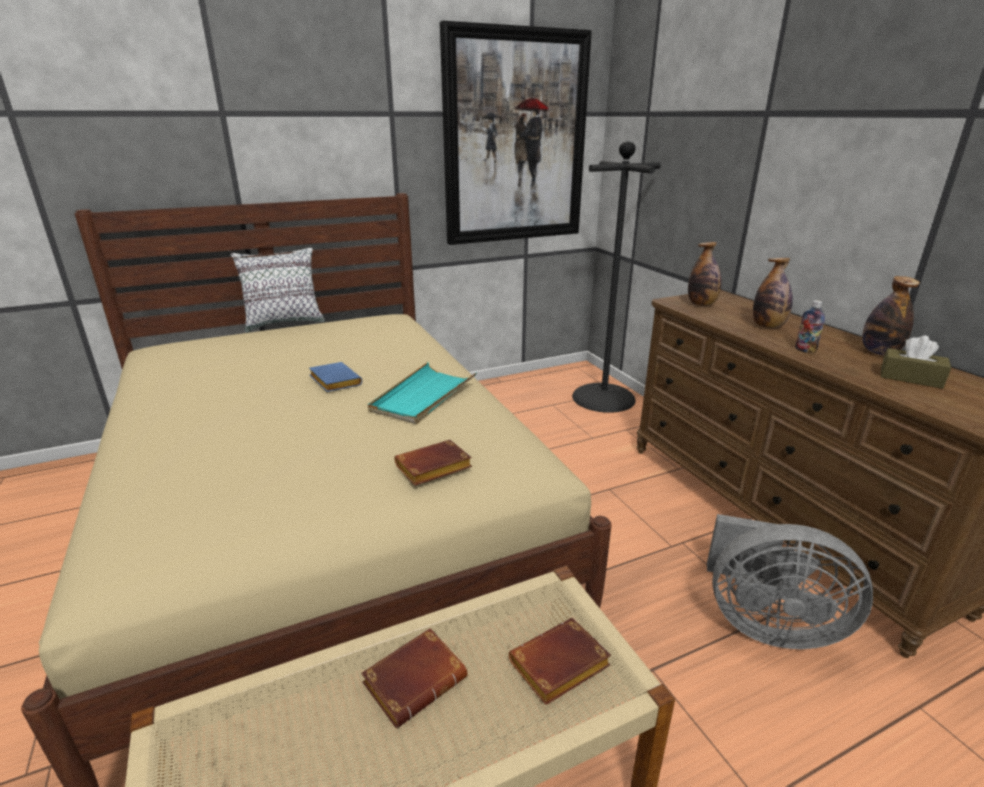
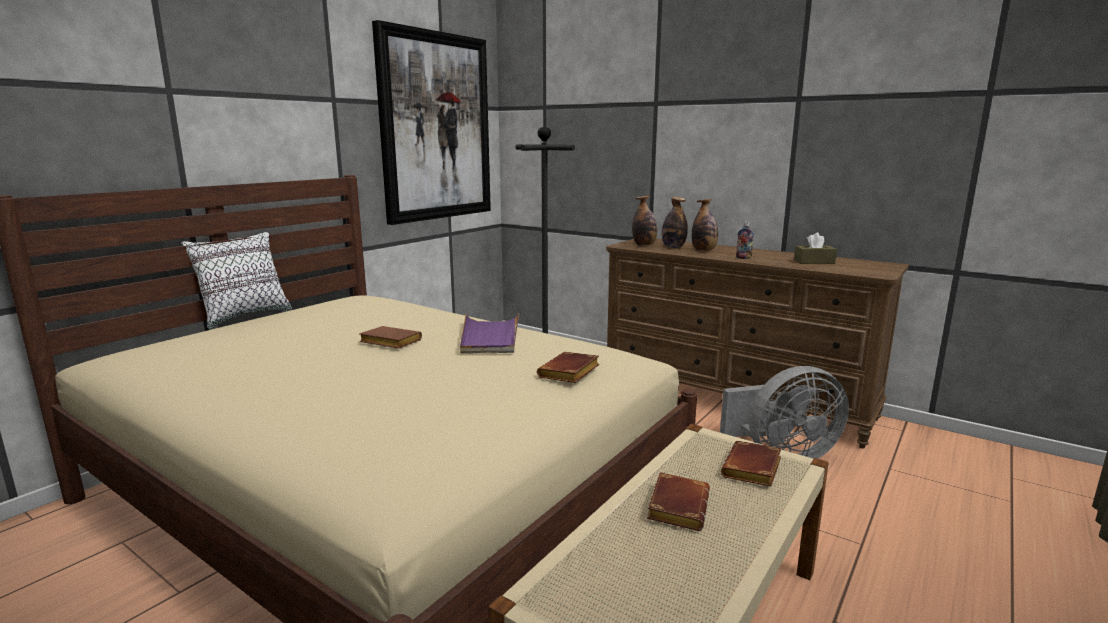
camera: 30 degrees left, 10 degrees down
blue book [309,362,362,392] -> brown book [359,326,422,349]
turquoise tray [368,362,476,424] -> purple tray [460,314,519,354]
bottle [862,276,920,355] -> bottle moved to [662,197,688,248]

